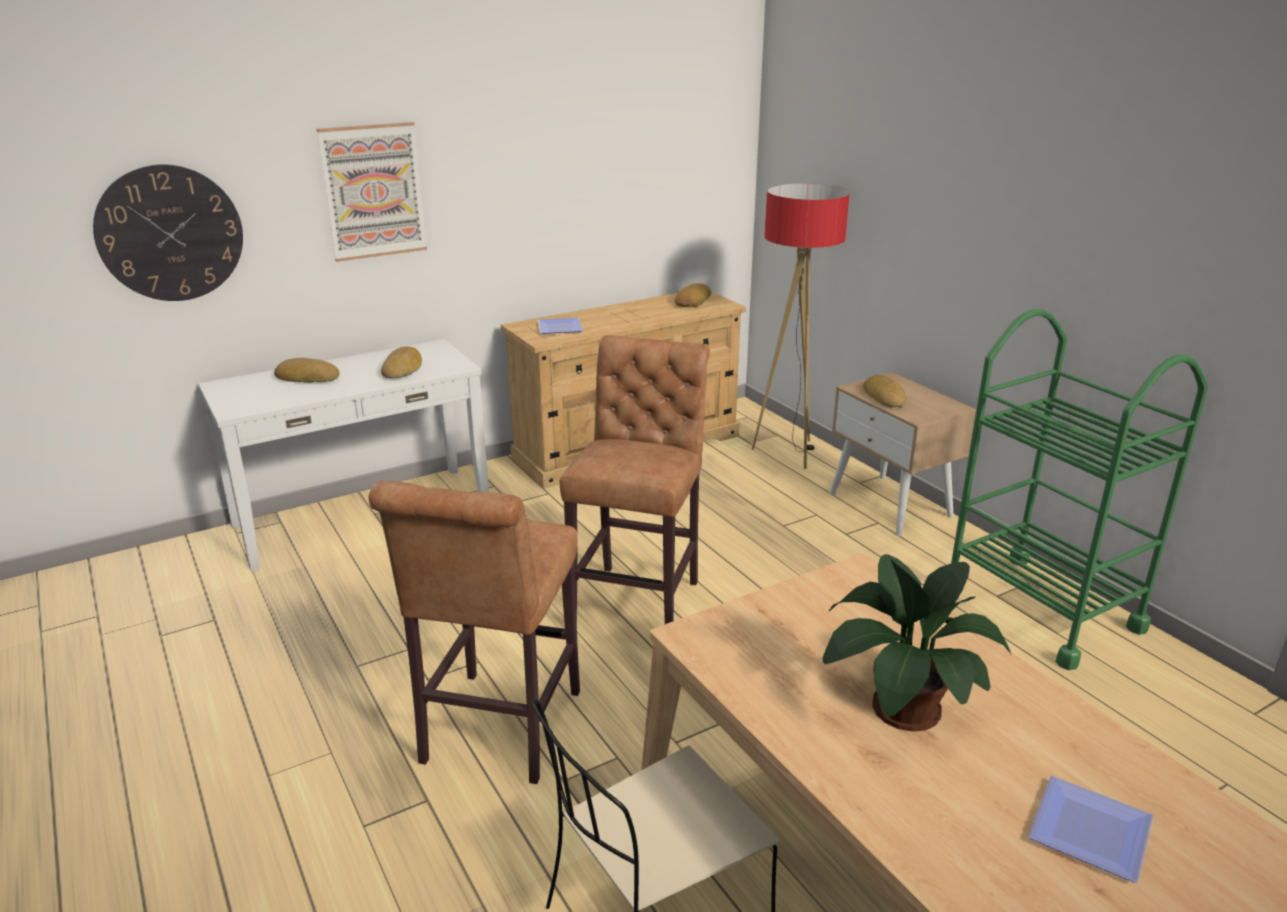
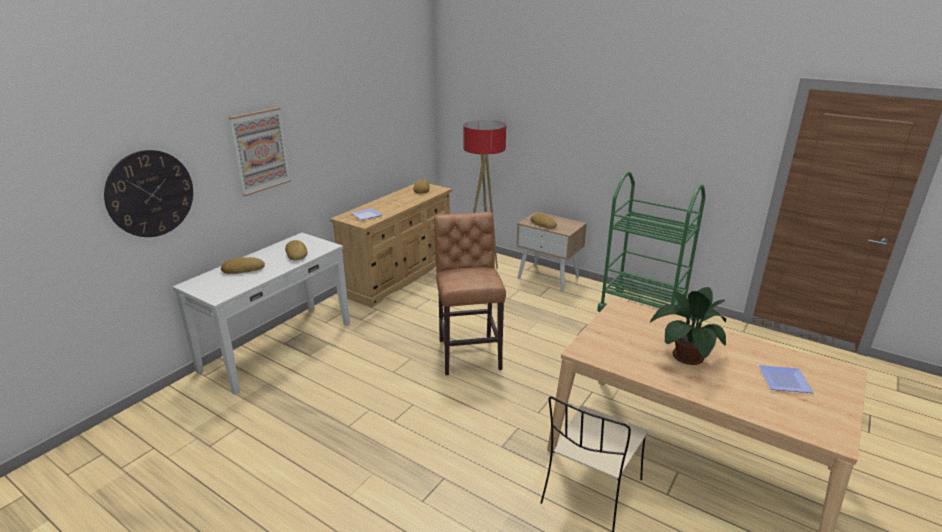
camera: 25 degrees left, 0 degrees up
brown stool [369,481,580,784] -> none

